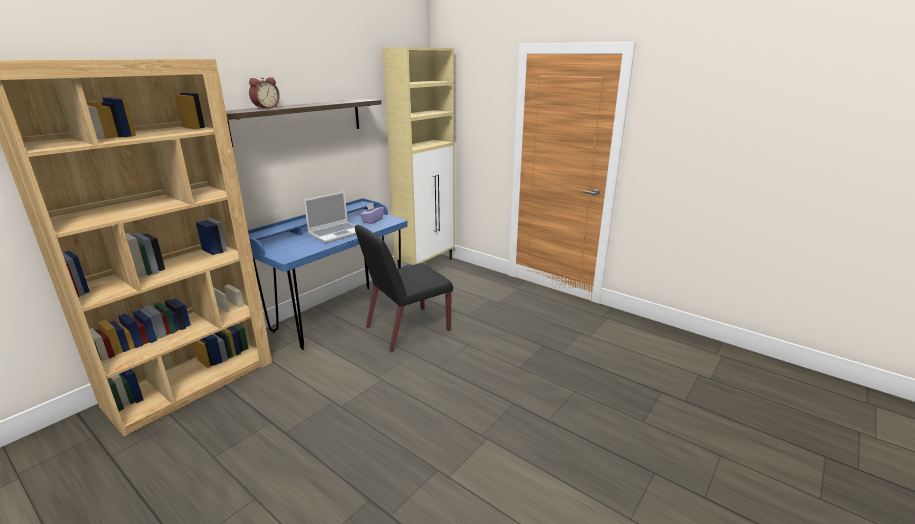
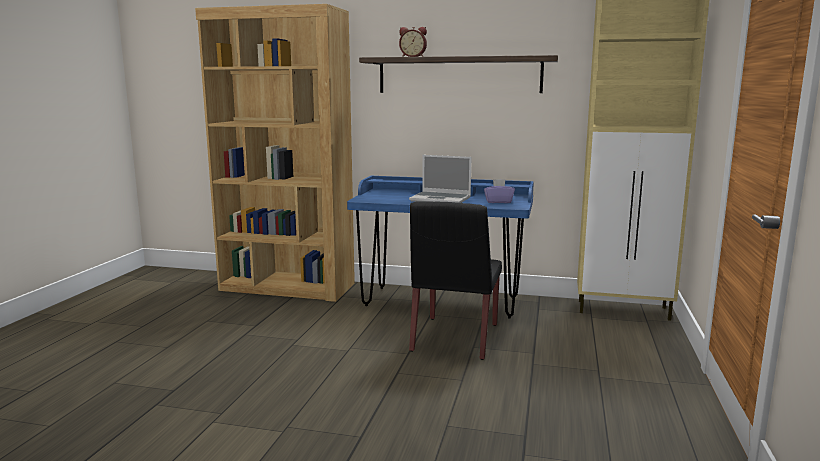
camera: 65 degrees right, 10 degrees down
black chair [355,225,453,352] -> black chair turned 105 degrees counterclockwise [409,201,502,360]

